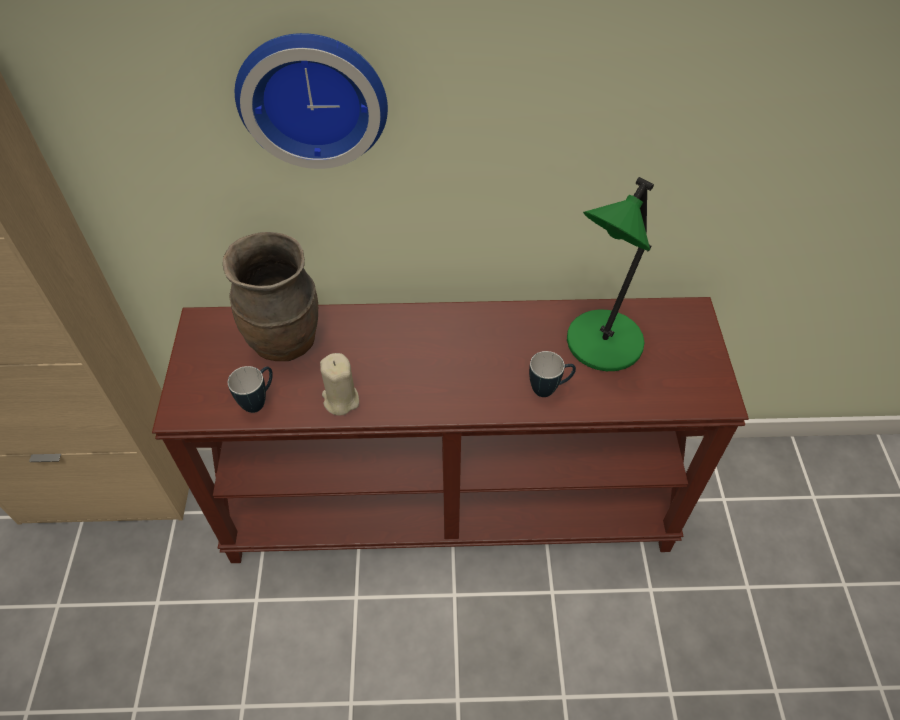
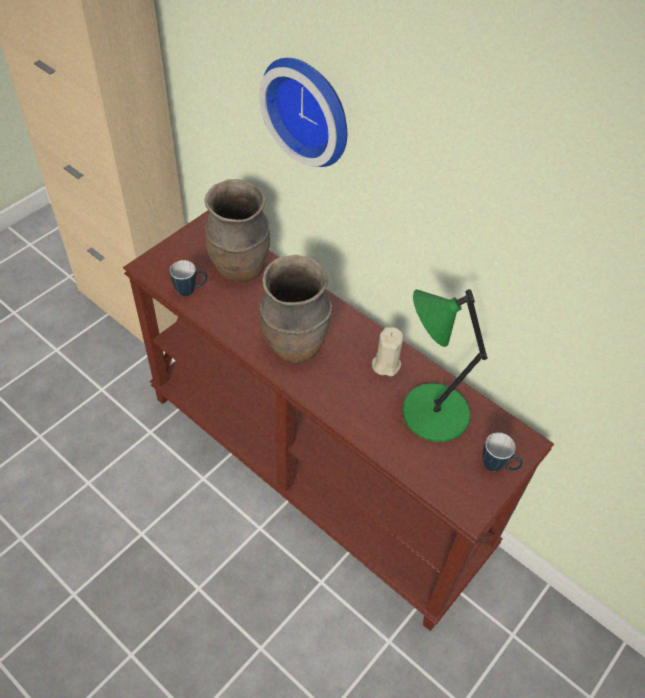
camera: 40 degrees right, 0 degrees up
beige candle [320,353,359,415] -> beige candle moved to [372,327,403,376]
mug [529,351,576,397] -> mug moved to [483,432,523,471]
none -> brown vase [260,255,332,363]

